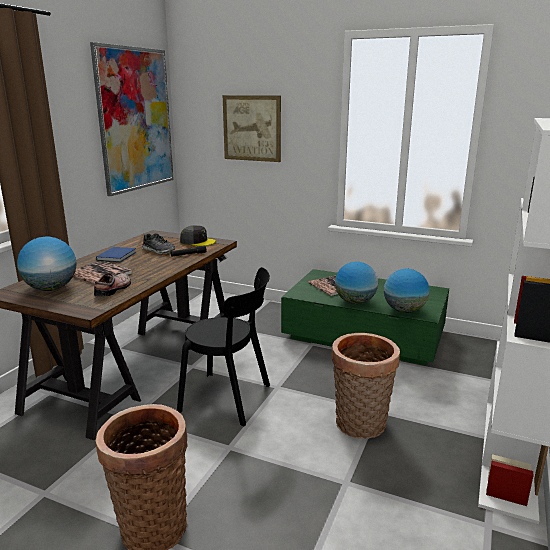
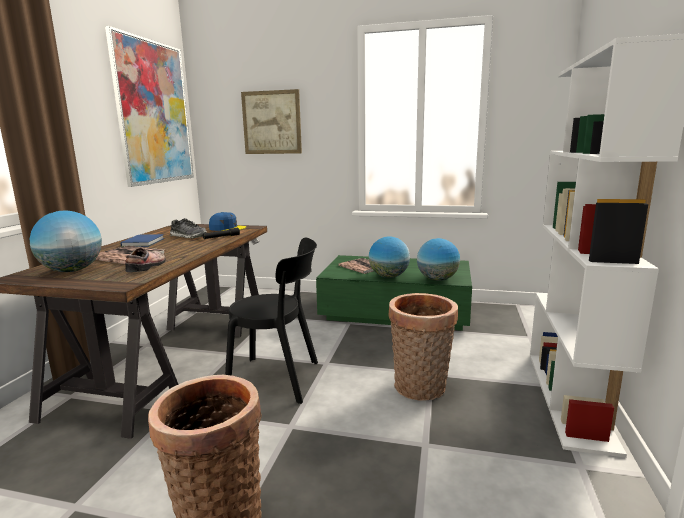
camera: 10 degrees left, 5 degrees down
grey cap [180,225,216,246] -> blue cap [209,212,246,231]

